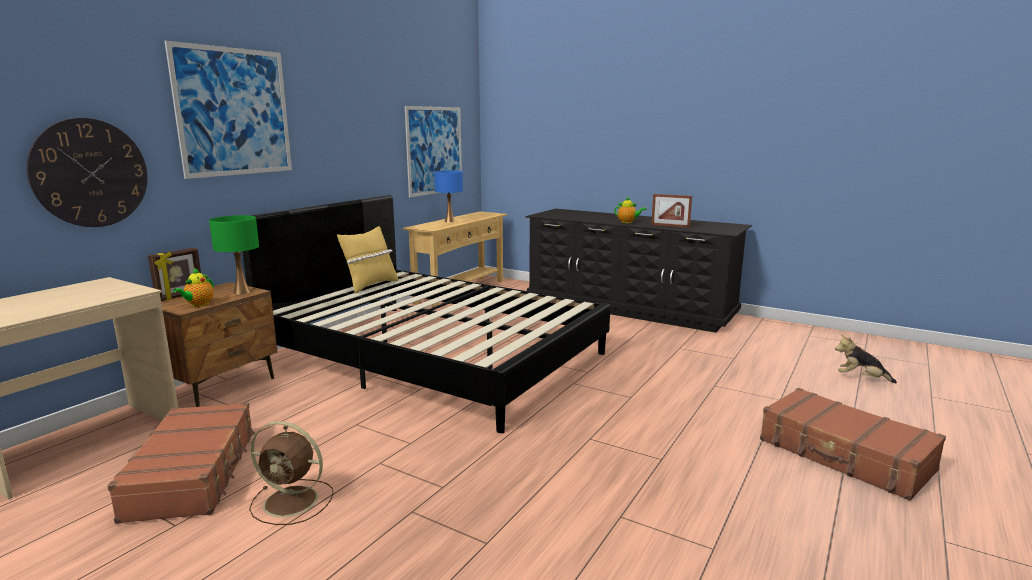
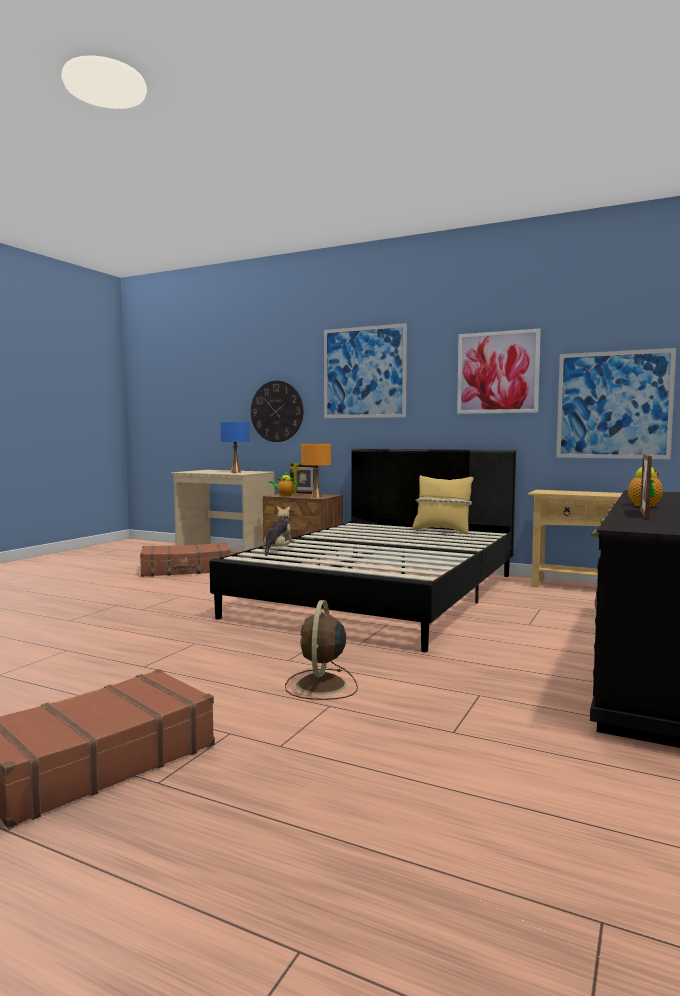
camera: 85 degrees right, 10 degrees down
green table lamp [209,215,259,294] -> orange table lamp [301,444,331,498]
brown fan [249,421,334,525] -> brown fan moved to [285,600,358,700]
blue table lamp [434,170,463,222] -> blue table lamp moved to [221,422,249,473]
plush toy [835,334,897,383] -> plush toy moved to [264,506,295,556]
none -> picture [457,329,541,414]

